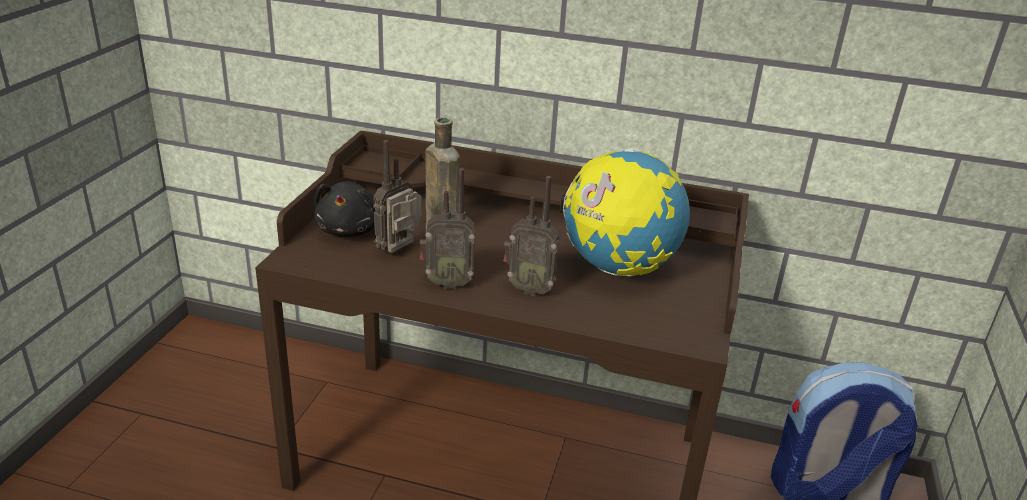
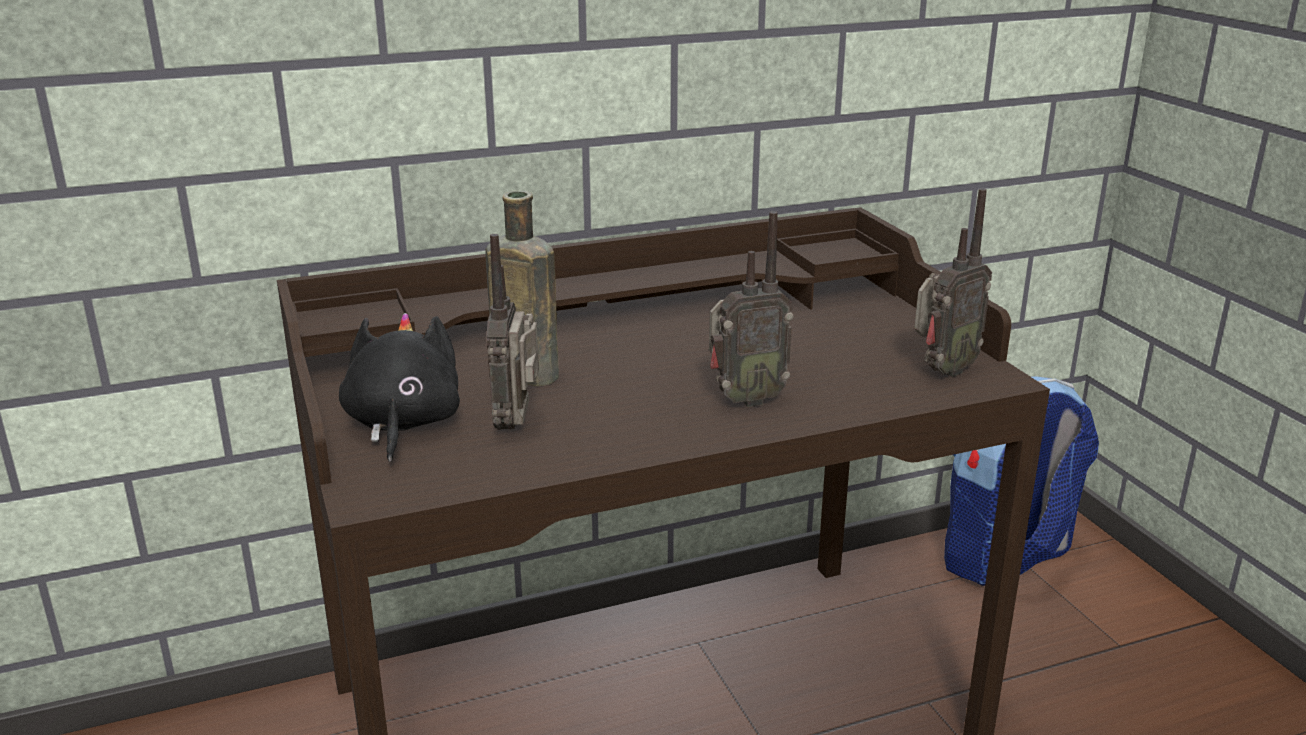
camera: 35 degrees left, 5 degrees down
black plush toy [314,181,375,237] -> black plush toy turned 150 degrees counterclockwise [339,313,460,462]
radio [420,168,475,289] -> radio moved to [914,188,992,377]
globe [560,147,690,276] -> none

